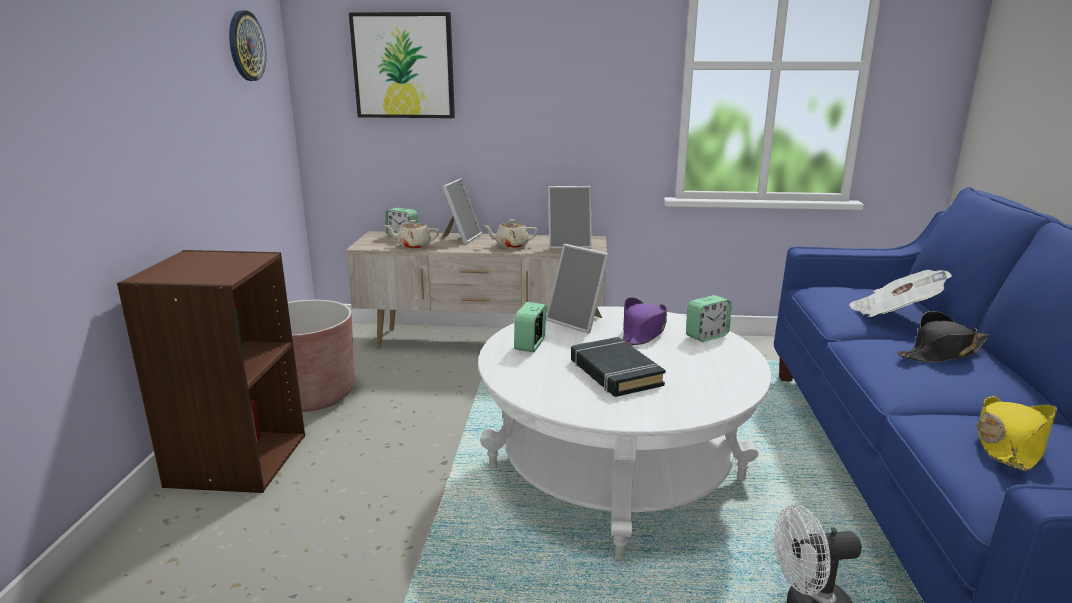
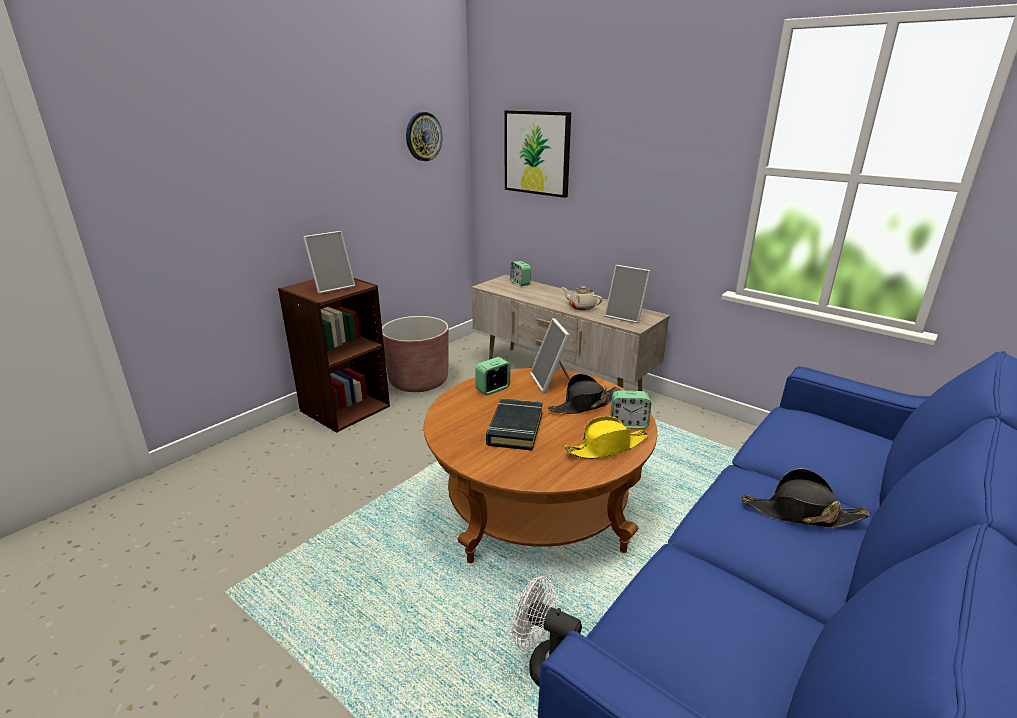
camera: 35 degrees right, 5 degrees up
beige teapot [384,220,439,249] -> none
picture frame [441,178,482,244] -> picture frame moved to [303,231,355,294]
white coffee table [478,306,771,560] -> brown coffee table [424,368,657,563]
purple hat [623,297,667,346] -> black hat [548,374,621,414]
newspaper [849,270,952,317] -> none
yellow hat [976,396,1057,471] -> yellow hat moved to [565,416,649,459]

